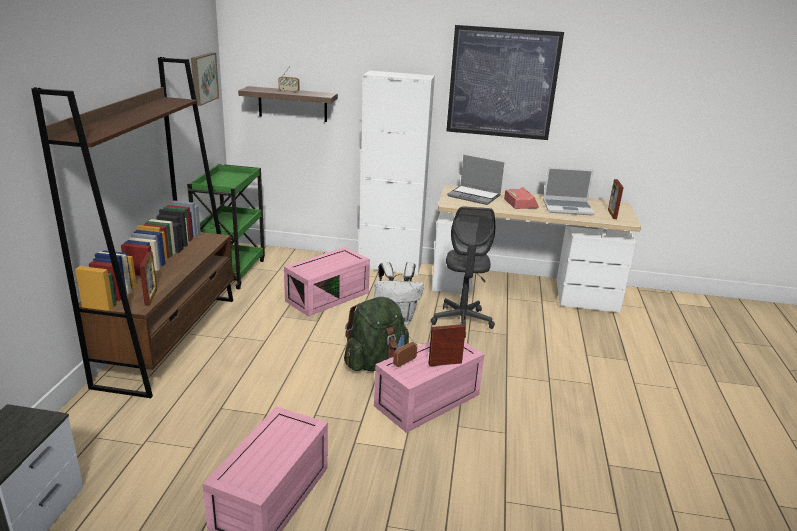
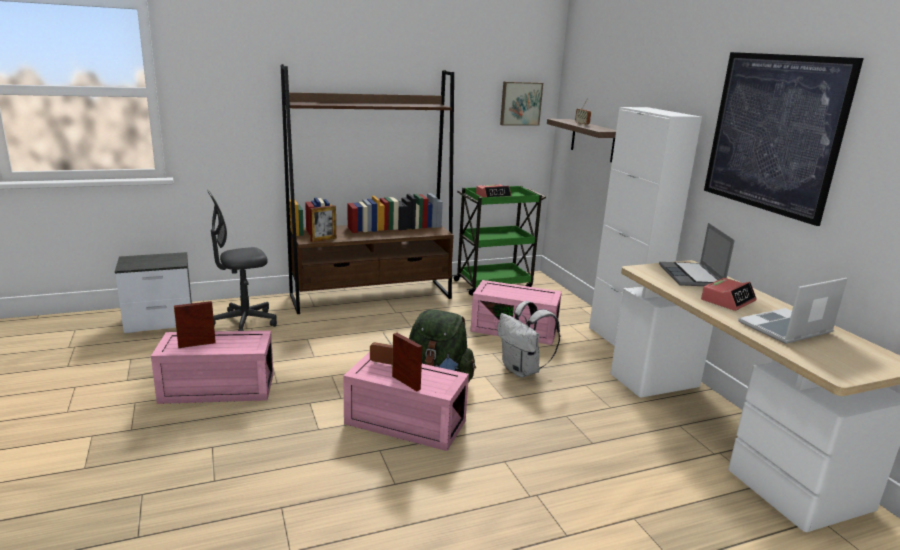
camera: 60 degrees right, 5 degrees down
grey office chair [431,207,495,338] -> grey office chair moved to [207,190,277,331]
laptop [543,167,595,215] -> laptop turned 90 degrees clockwise [738,278,848,344]
picture frame [608,179,624,219] -> picture frame moved to [174,301,216,348]
none -> alarm clock [476,184,511,197]

